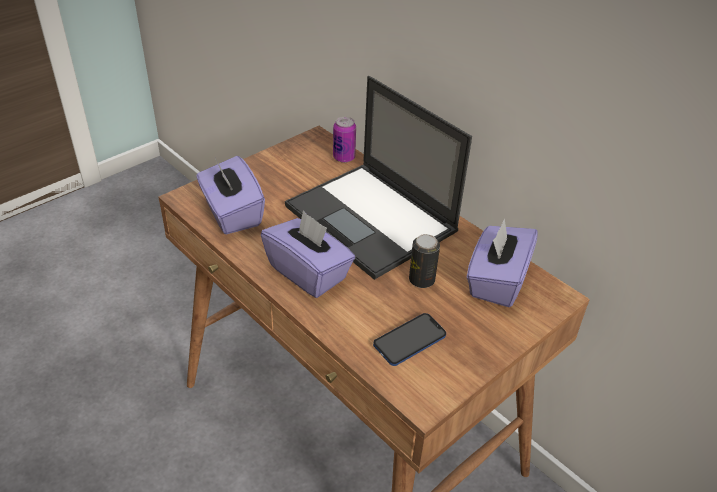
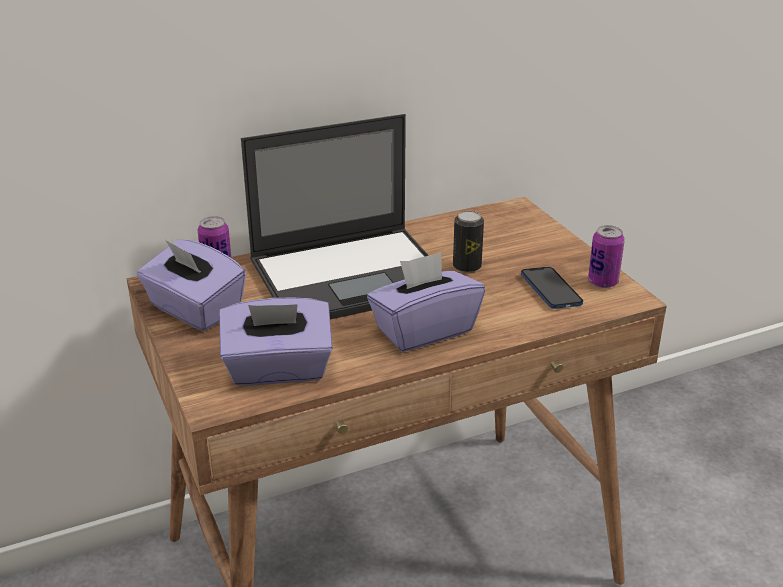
camera: 70 degrees left, 10 degrees down
purple tissue box [467,219,538,307] -> purple tissue box moved to [137,239,246,331]
none -> can [588,225,625,288]

